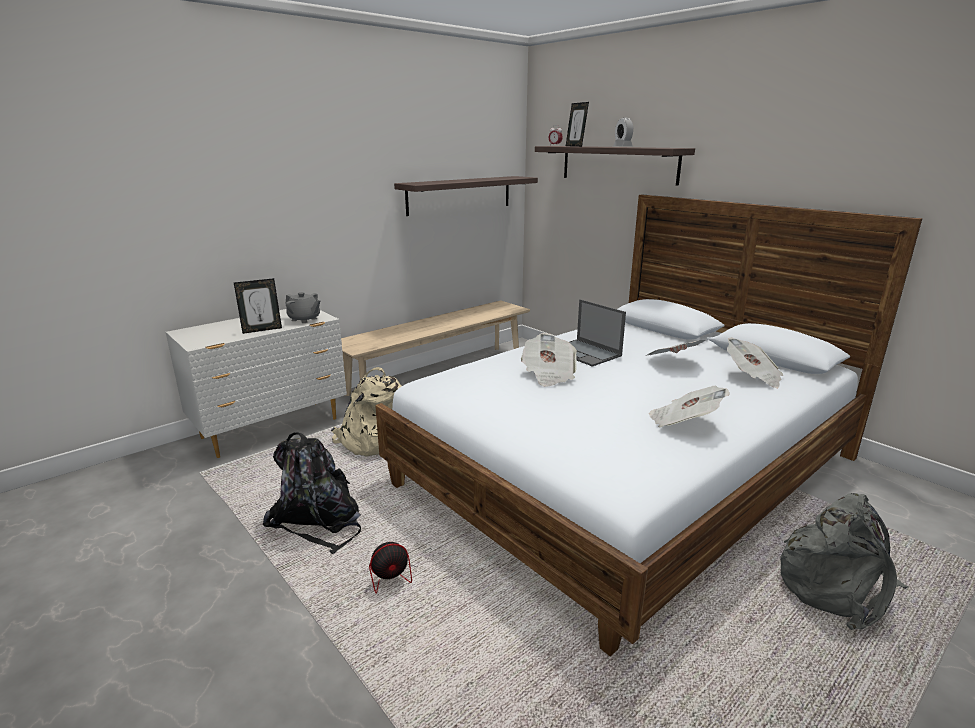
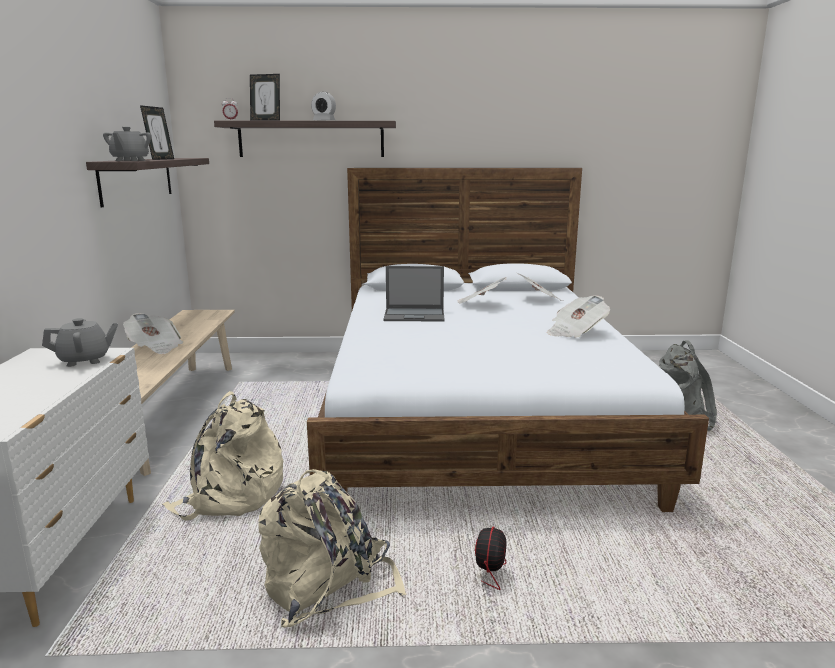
camera: 50 degrees left, 5 degrees down
picture frame [234,278,282,334] -> picture frame moved to [140,105,174,160]
black backpack [263,432,361,554] -> beige backpack [258,469,407,628]
newspaper [521,333,577,387] -> newspaper moved to [123,313,183,354]
none -> grey teapot [103,127,152,161]

